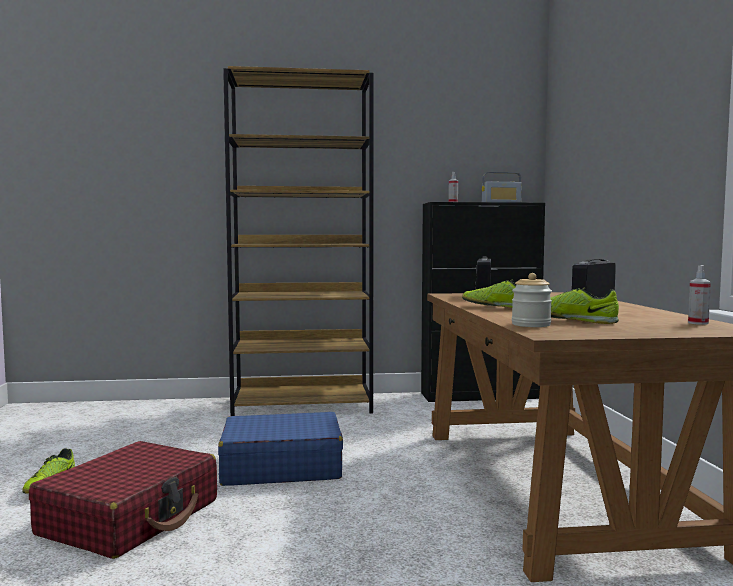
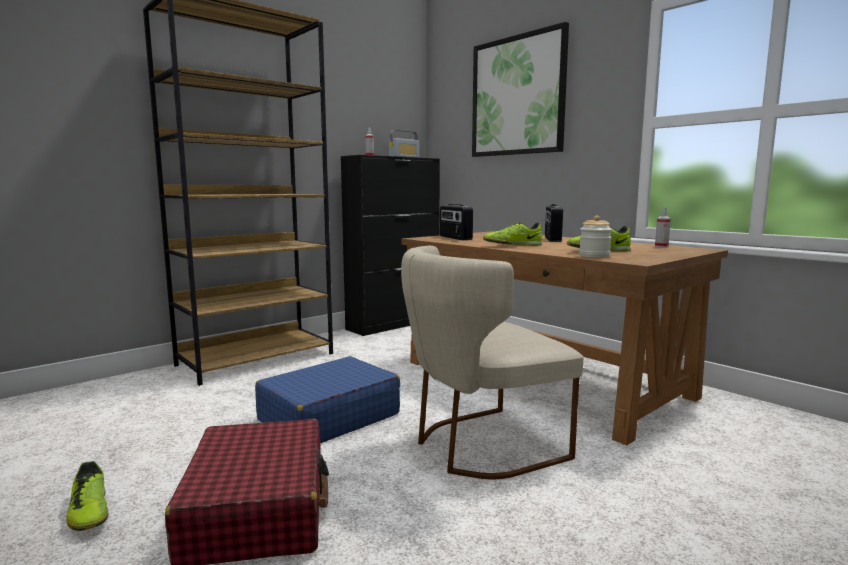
camera: 35 degrees left, 5 degrees up
none -> beige chair [401,246,584,479]
none -> picture [472,22,569,157]

